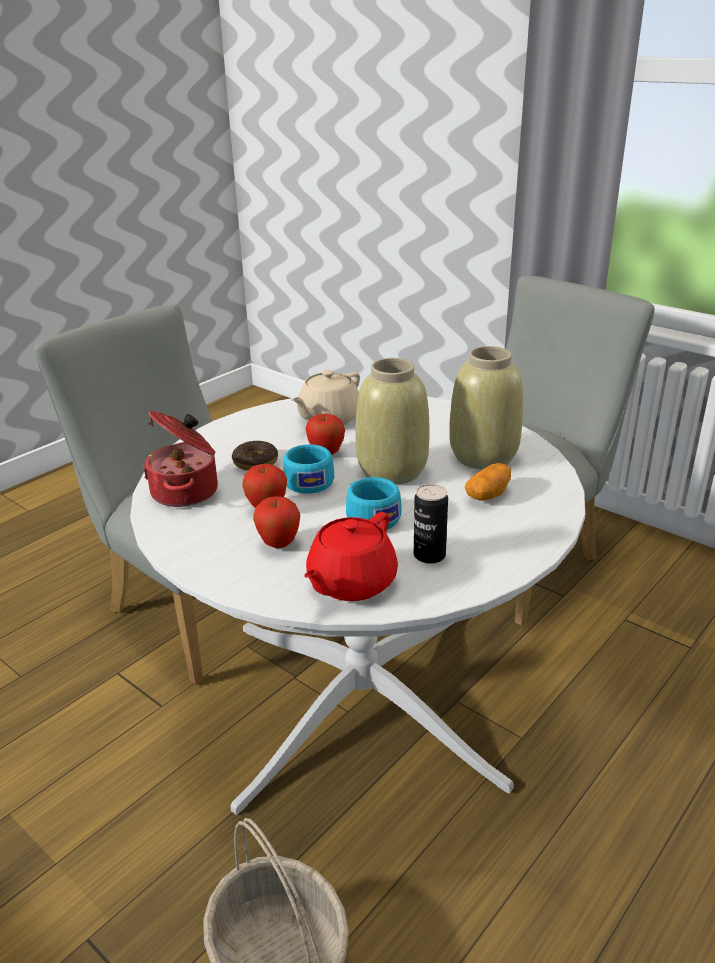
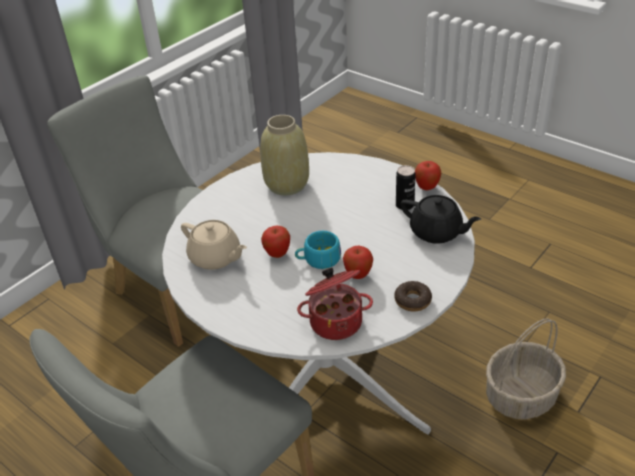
camera: 90 degrees left, 10 degrees up
donut [232,441,278,471] -> donut moved to [394,281,432,312]
apple [253,496,300,548] -> apple moved to [415,161,441,190]
red teapot [304,512,398,601] -> black teapot [400,195,481,244]
turquoise cup [346,477,402,529] -> none
beige vase [355,358,430,485] -> none
potato [465,463,511,501] -> none

